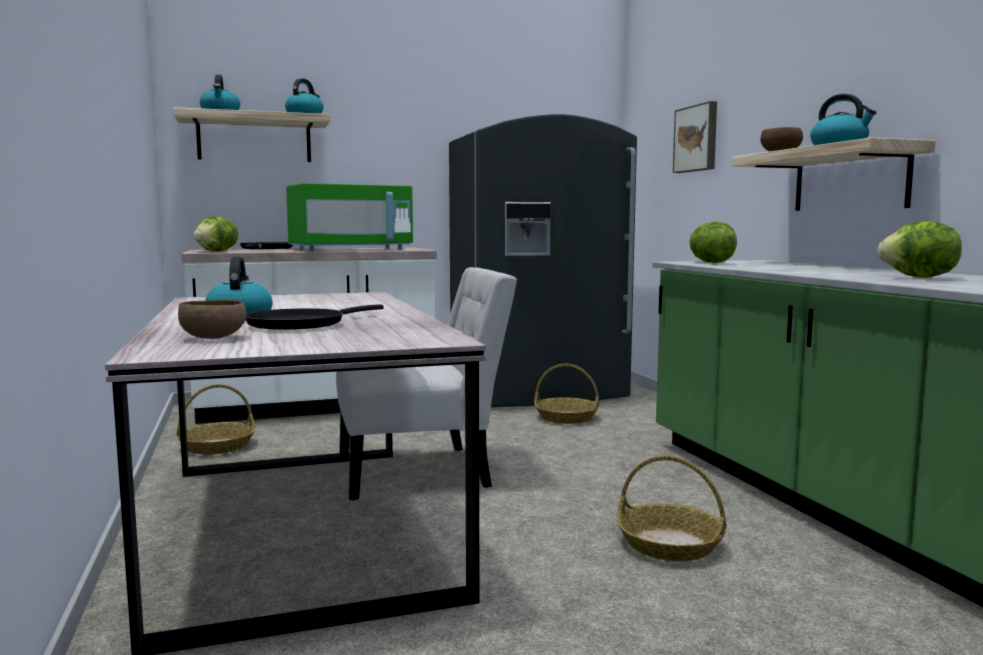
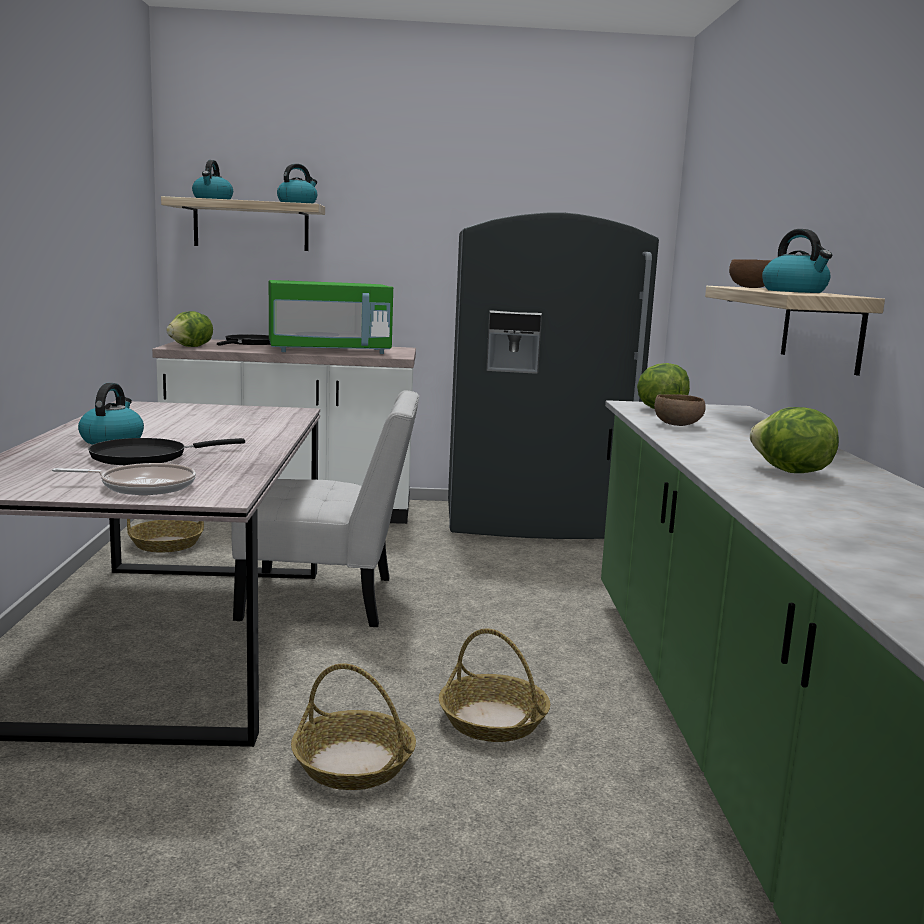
camera: 15 degrees right, 5 degrees up
brown bowl [178,300,247,339] -> brown bowl moved to [654,394,706,426]
basket [534,364,599,424] -> basket moved to [291,663,416,790]
picture [673,101,717,173] -> none
none -> frying pan [52,463,196,495]

